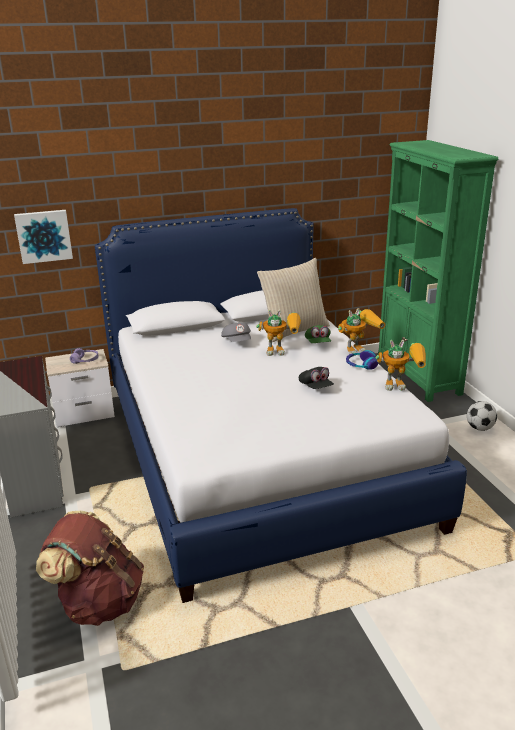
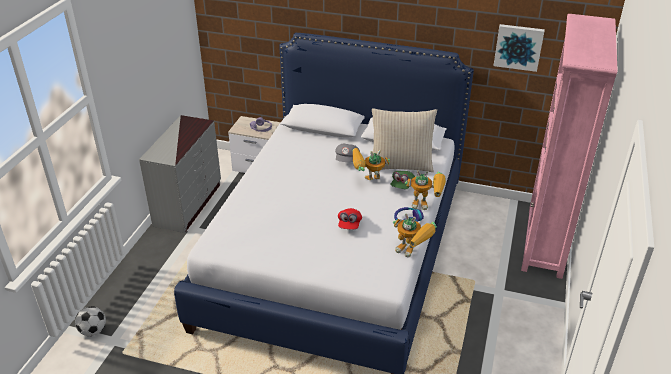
camera: 35 degrees right, 10 degrees up
picture [14,210,73,264] -> picture moved to [494,24,545,72]
brown backpack [36,511,144,626] -> none
toy robot [256,310,301,356] -> toy robot turned 135 degrees clockwise [353,148,390,180]
black cap [299,367,334,389] -> red cap [338,208,362,229]
green bookcase [378,140,498,402] -> pink bookcase [521,14,618,279]
football [467,401,497,431] -> football moved to [75,306,106,336]

